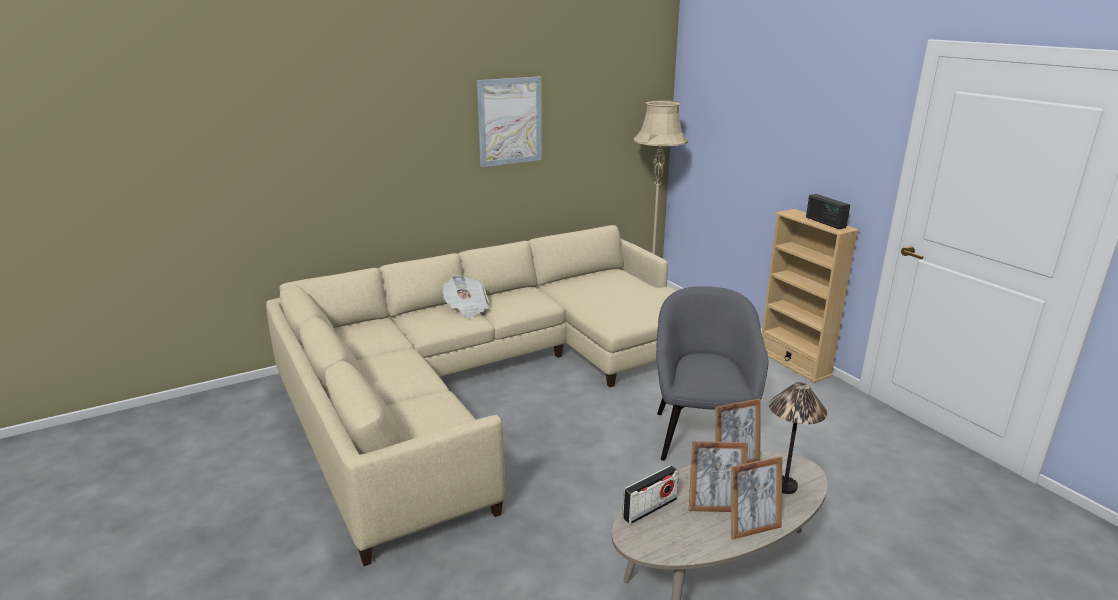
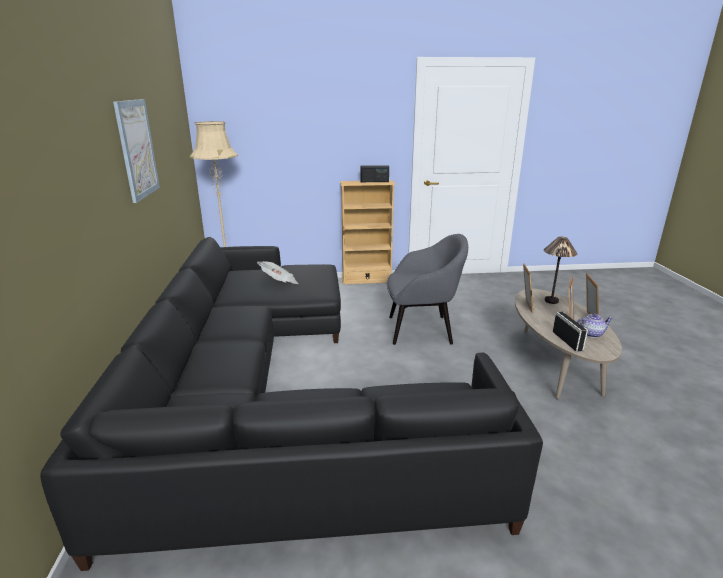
camera: 65 degrees left, 0 degrees up
beige sofa [266,225,676,566] -> black sofa [40,237,543,571]
newspaper [443,275,489,318] -> newspaper moved to [257,261,298,284]
grey armchair [656,286,768,461] -> grey armchair turned 150 degrees clockwise [387,234,468,345]
none -> teapot [577,313,613,338]

